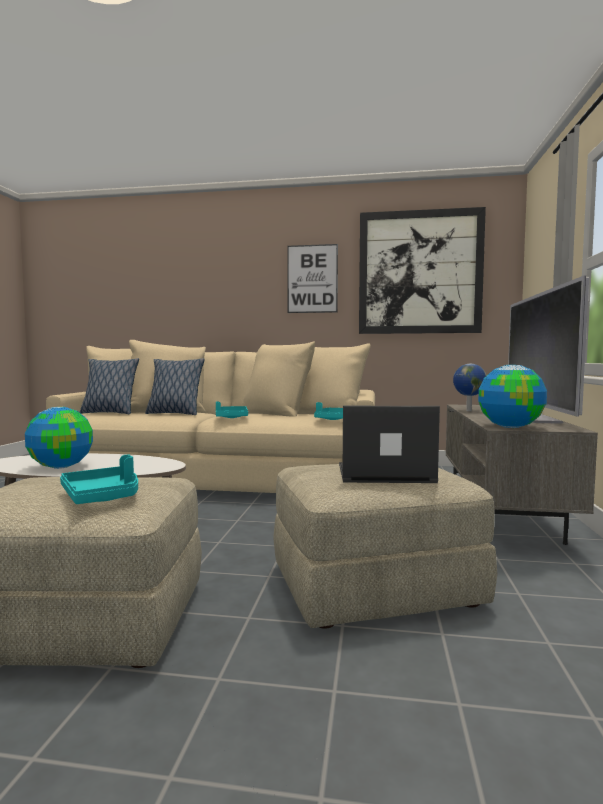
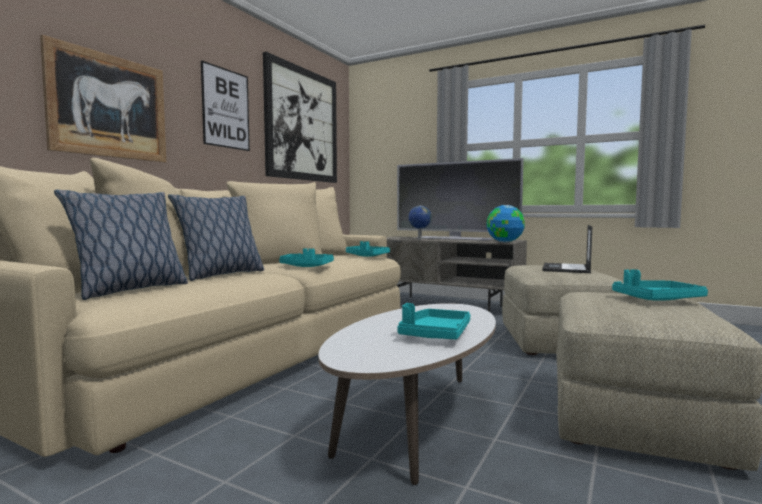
camera: 70 degrees left, 0 degrees up
globe [25,407,93,469] -> turquoise tray [397,303,470,340]
none -> picture [40,35,166,163]

